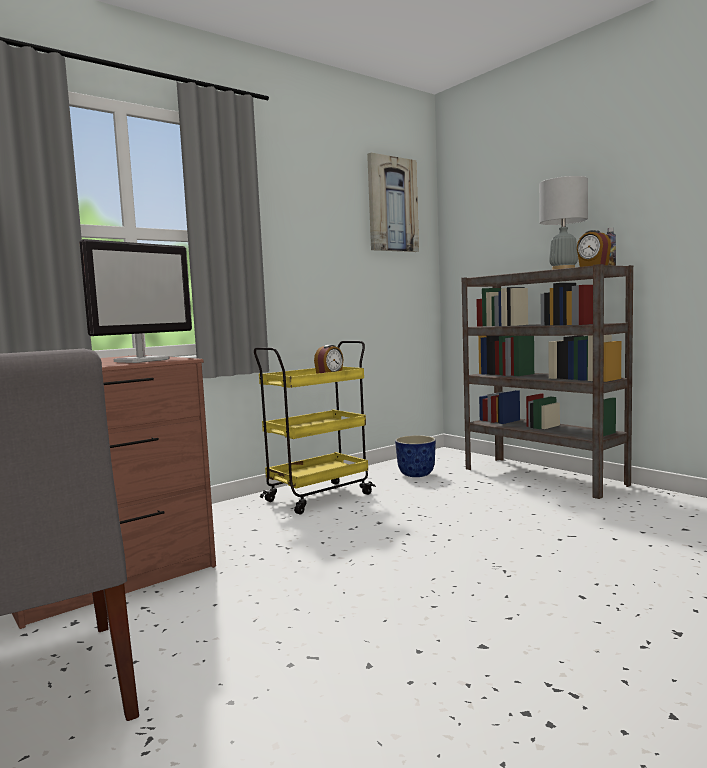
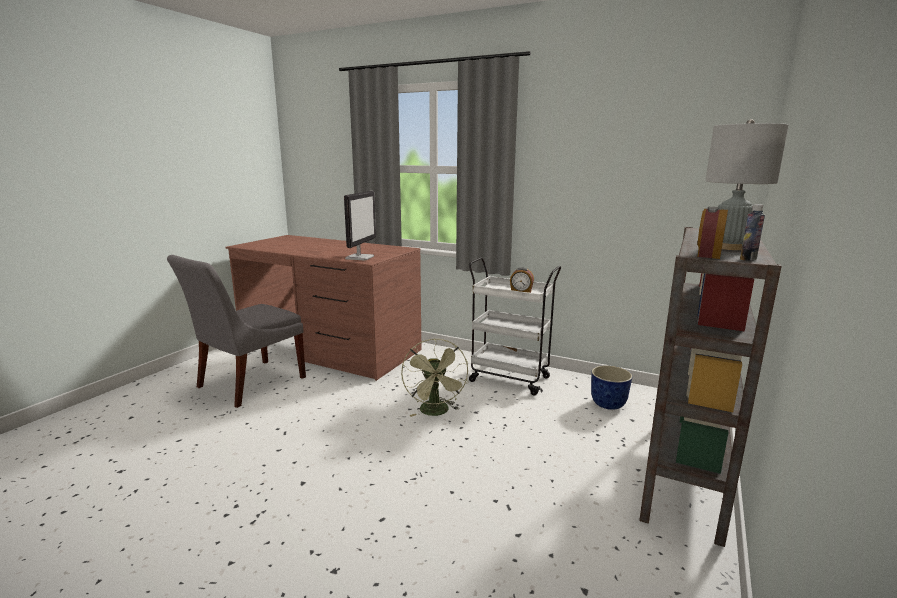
camera: 65 degrees right, 10 degrees up
monitor [79,239,192,363] -> monitor turned 90 degrees counterclockwise [344,191,376,260]
yellow cart [254,341,376,514] -> white cart [469,257,561,396]
picture [367,153,419,252] -> none
none -> green fan [401,338,468,417]

